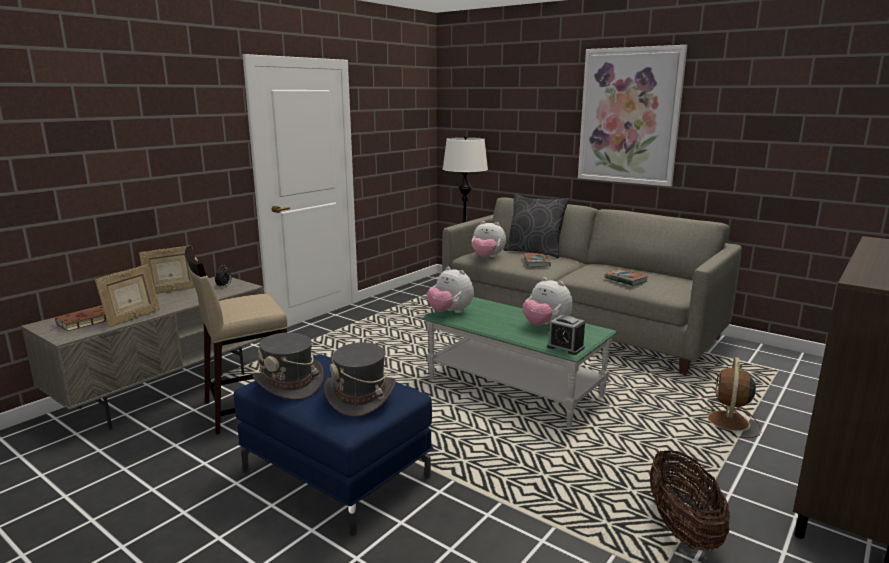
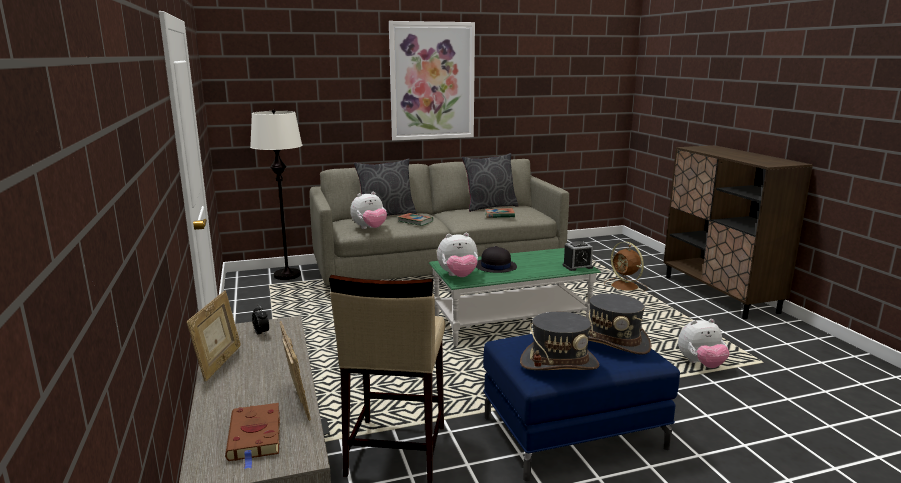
camera: 55 degrees left, 0 degrees up
plush toy [523,277,573,326] -> plush toy moved to [678,319,730,368]
basket [650,450,730,551] -> none
none -> grey pillow [462,153,519,212]
none -> black hat [476,246,517,273]

